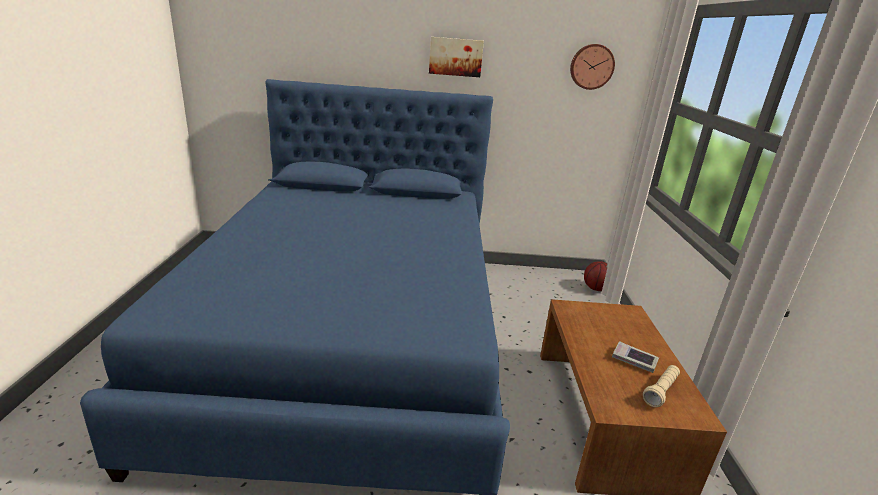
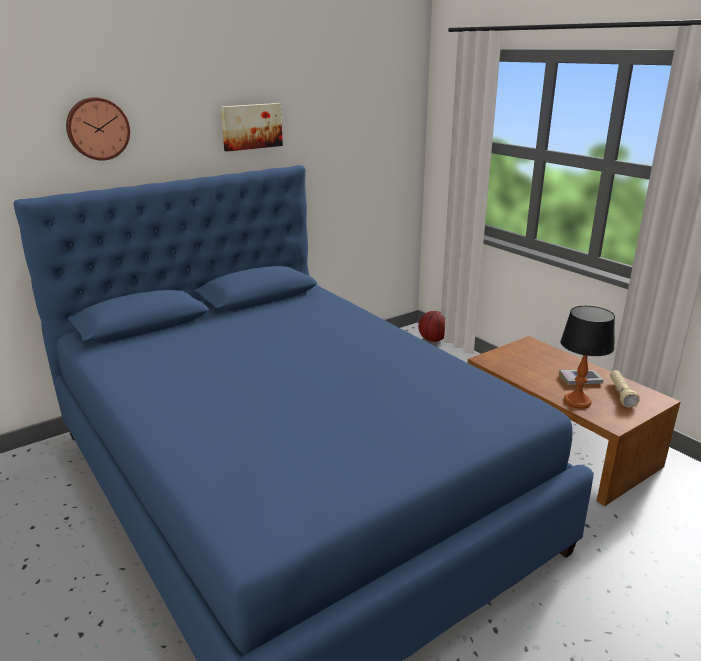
camera: 35 degrees left, 0 degrees up
wall clock [570,44,615,90] -> wall clock moved to [66,97,130,161]
none -> table lamp [560,306,615,409]

